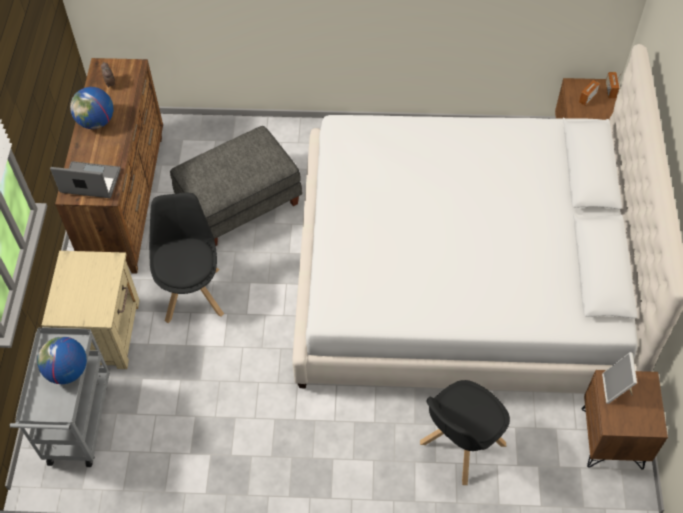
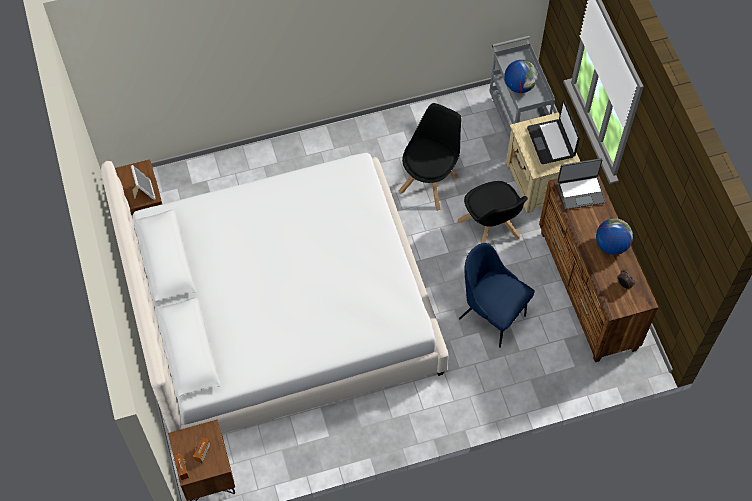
camera: 160 degrees right, 5 degrees up
grey ottoman [170,126,302,246] -> blue chair [459,243,535,348]
black chair [420,380,510,485] -> black chair moved to [398,103,462,211]
none -> laptop [527,100,580,164]

